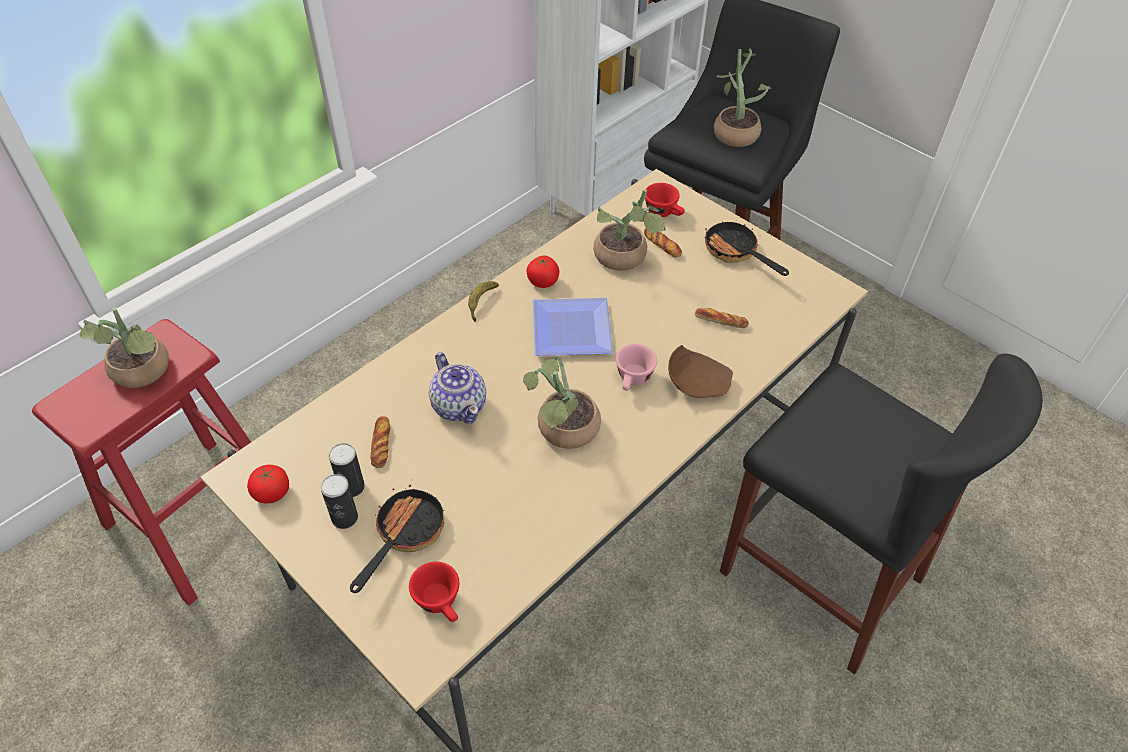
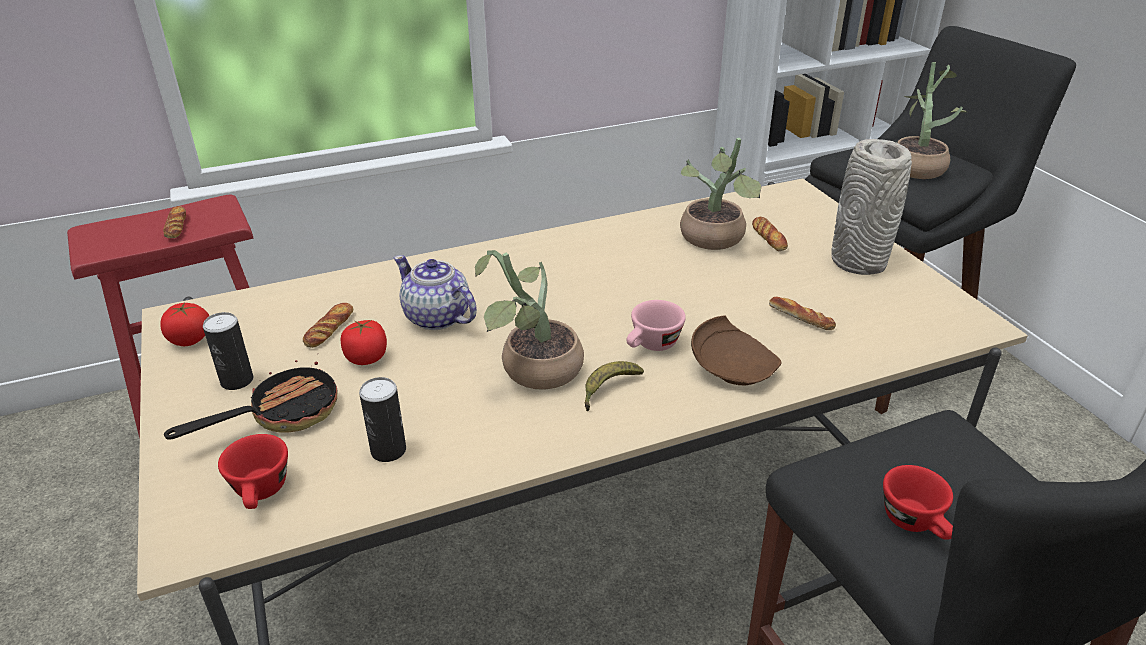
camera: 25 degrees right, 15 degrees down
potted plant [80,308,169,388] -> bread [163,206,186,238]
can [329,443,365,497] -> can moved to [359,377,406,462]
teapot [429,352,486,424] -> teapot turned 135 degrees clockwise [394,255,477,330]
banana [468,281,499,322] -> banana moved to [584,361,644,411]
tomato [526,255,559,288] -> tomato moved to [341,320,387,365]
plate [532,298,613,356] -> none
red cup [645,183,685,217] -> red cup moved to [883,465,953,540]
frying pan [704,220,789,276] -> grey vase [831,139,912,275]

